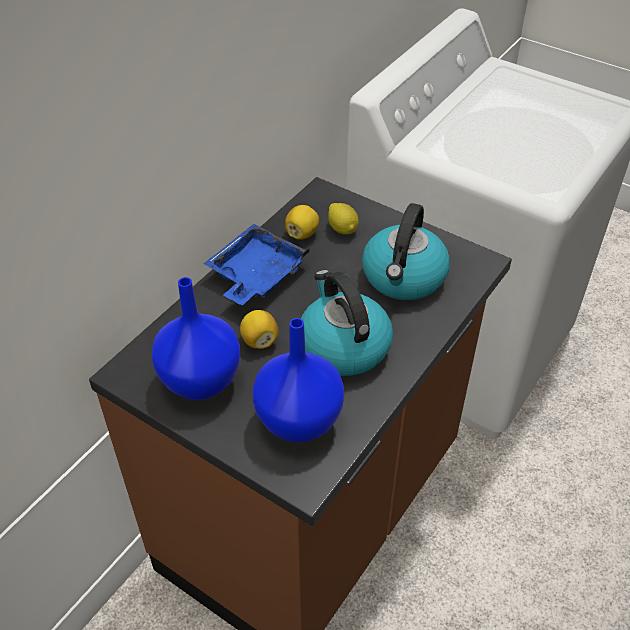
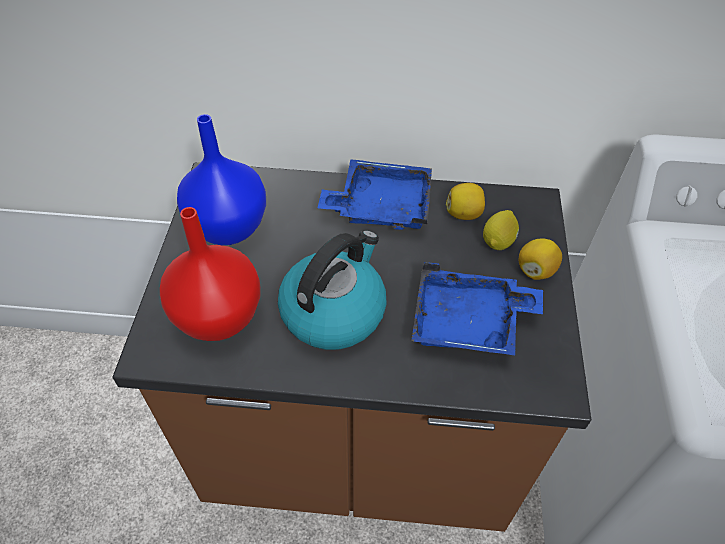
camera: 60 degrees right, 5 degrees up
lemon [240,310,279,349] -> lemon moved to [519,238,562,280]
blue vase [252,318,345,443] -> red vase [160,207,261,341]
kettle [362,203,450,300] -> blue tray [411,262,543,355]

